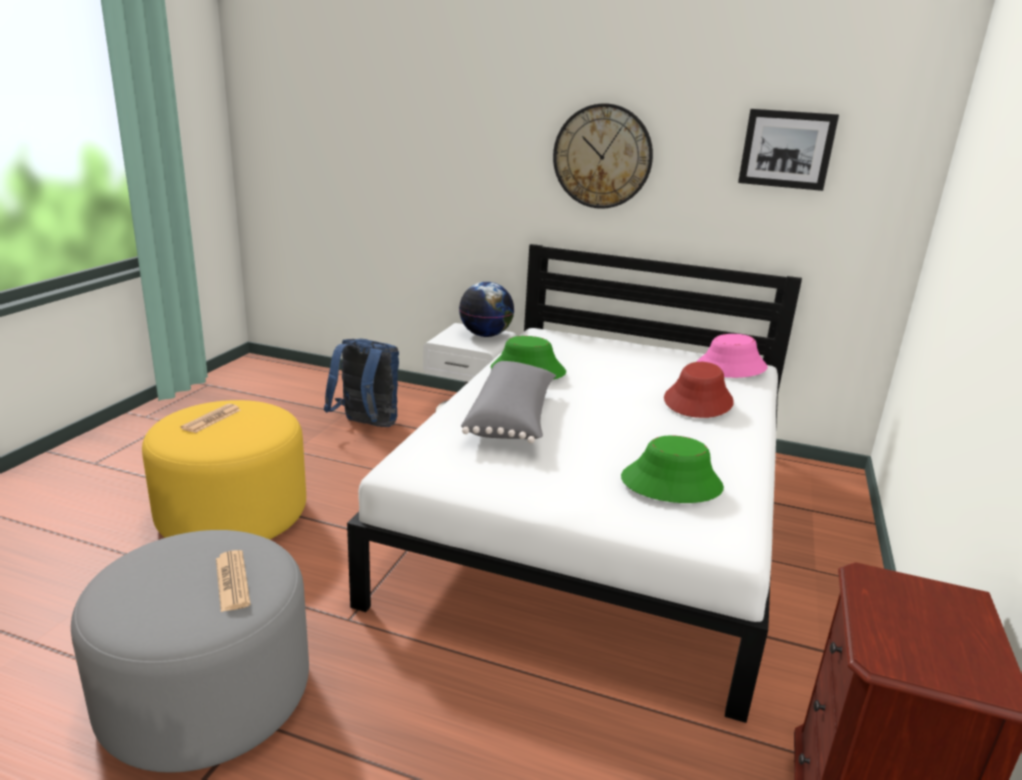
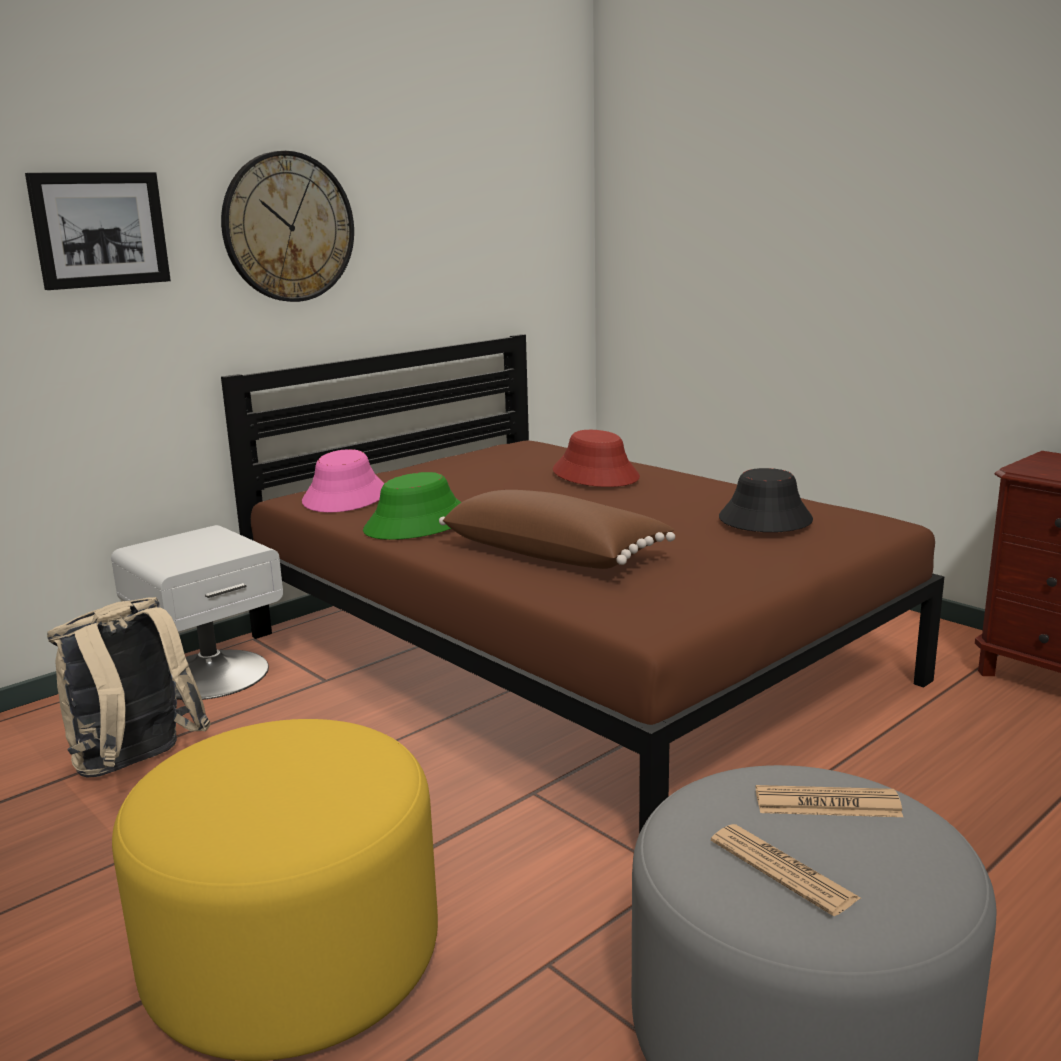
camera: 60 degrees left, 5 degrees down
newspaper [181,404,240,433] -> newspaper moved to [711,824,861,916]
blue backpack [324,339,399,427] -> beige backpack [47,597,211,778]
white bed [347,244,802,723] -> brown bed [221,334,945,834]
globe [459,282,514,337] -> none
grey pillow [461,361,556,444] -> brown pillow [439,490,675,569]
green hat [621,435,724,503] -> black hat [719,468,813,532]
pink hat [696,334,768,378] -> pink hat moved to [302,449,384,512]
picture [738,109,839,191] -> picture moved to [25,172,171,290]

